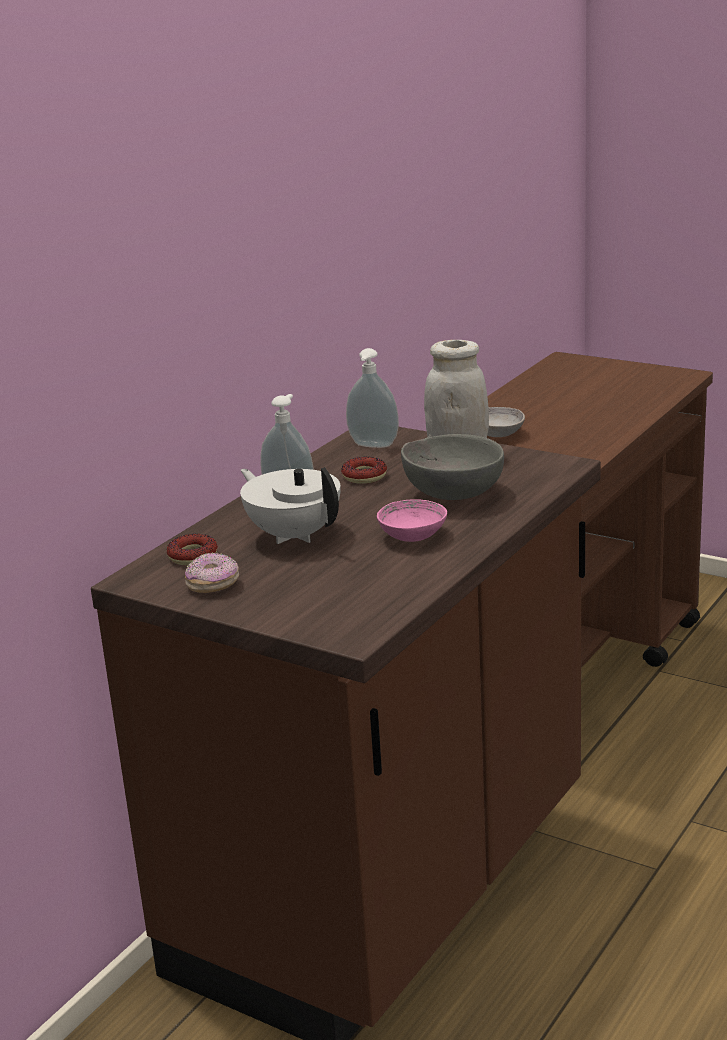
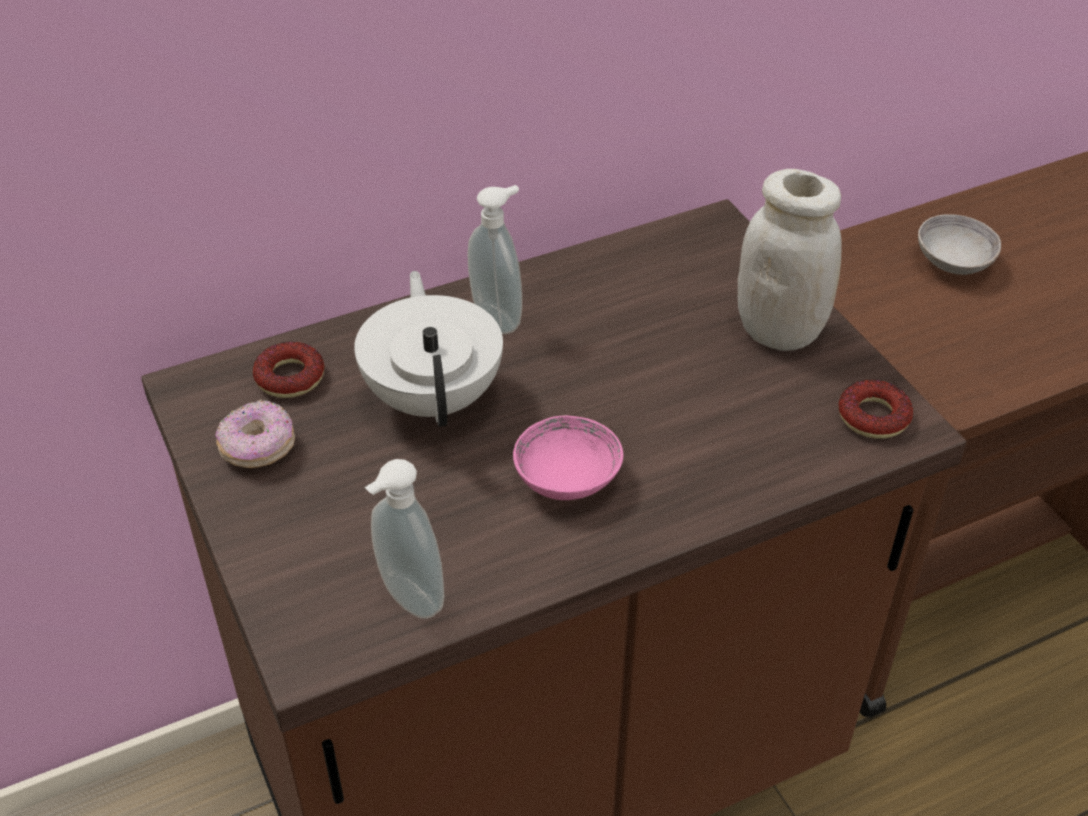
camera: 30 degrees right, 20 degrees up
donut [341,457,387,484] -> donut moved to [839,380,913,439]
soap dispenser [346,348,399,448] -> soap dispenser moved to [365,459,444,619]
grey bowl [401,434,504,500] -> none

